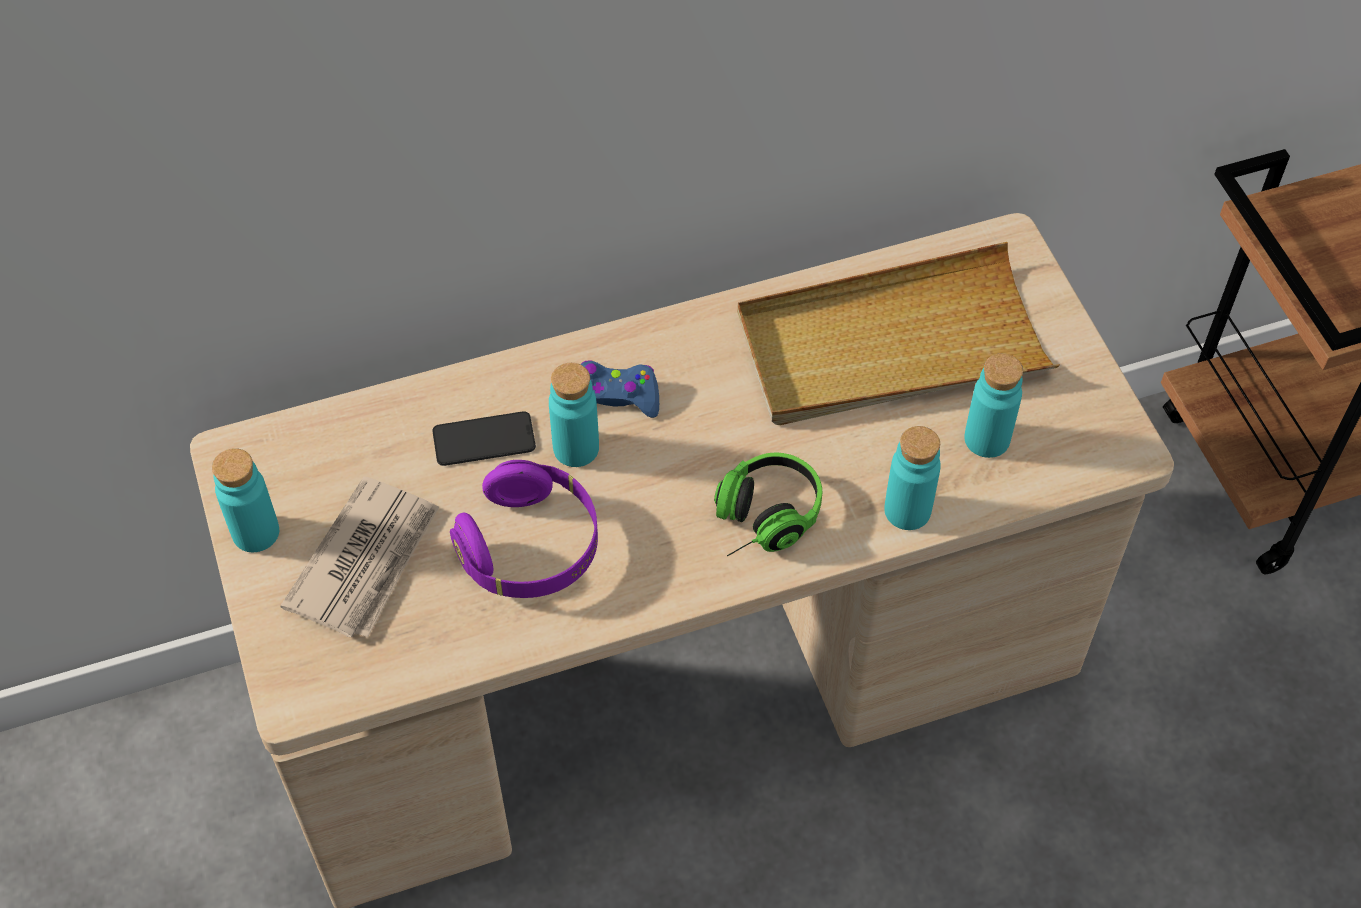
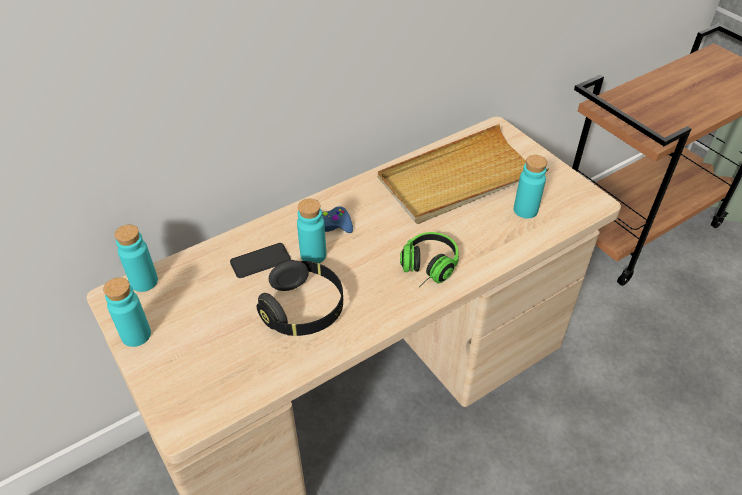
camera: 15 degrees left, 10 degrees down
newspaper [280,476,439,638] -> none
purple headphones [450,460,598,598] -> black headphones [256,260,343,336]
turquoise bottle [884,426,941,530] -> turquoise bottle moved to [114,225,158,292]

